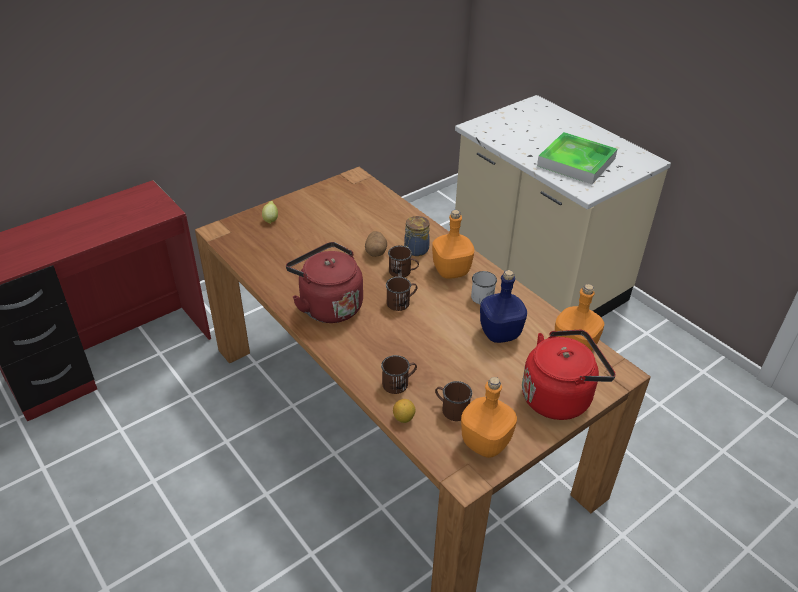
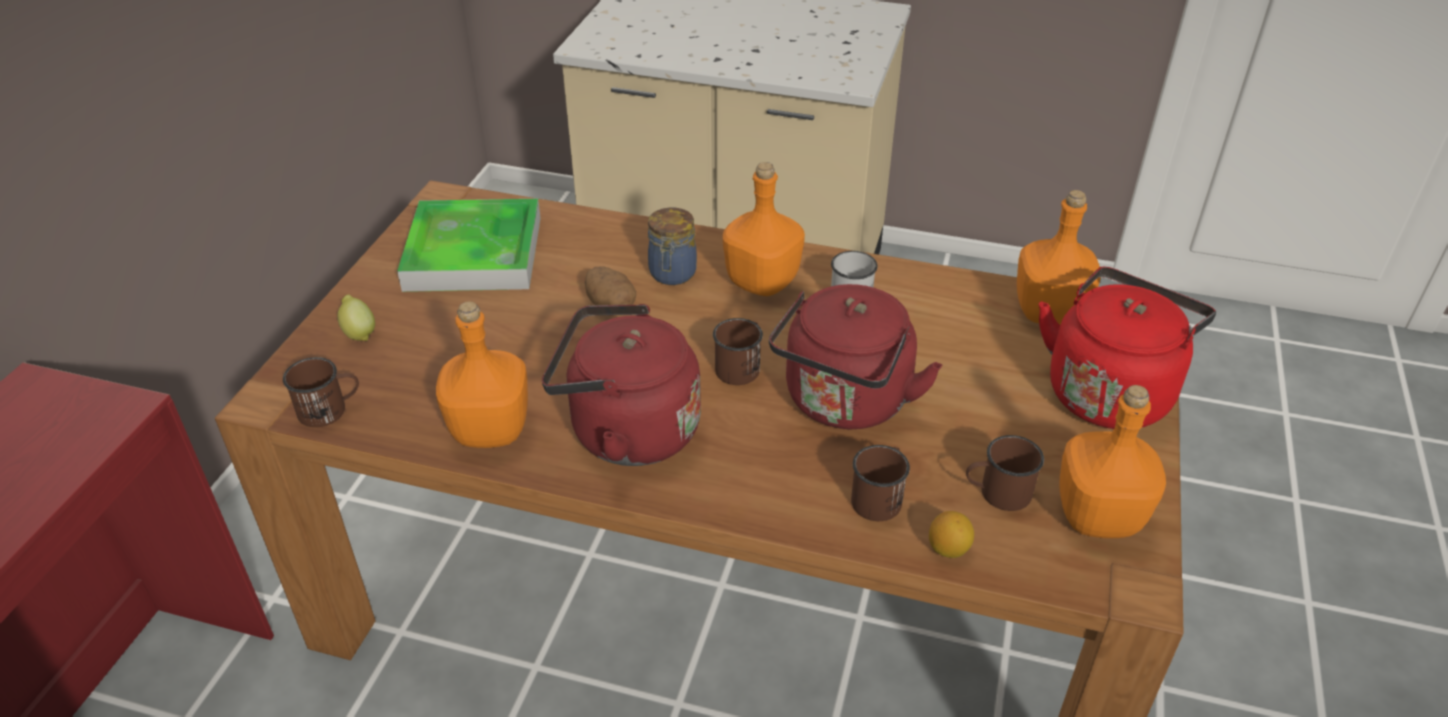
camera: 35 degrees left, 0 degrees up
brown mug [388,246,419,277] -> brown mug moved to [283,357,359,427]
blue bottle [480,270,527,343] -> none
tray [537,132,617,184] -> tray moved to [397,199,541,292]
none -> orange bottle [436,301,528,448]
none -> red kettle [769,284,942,429]

